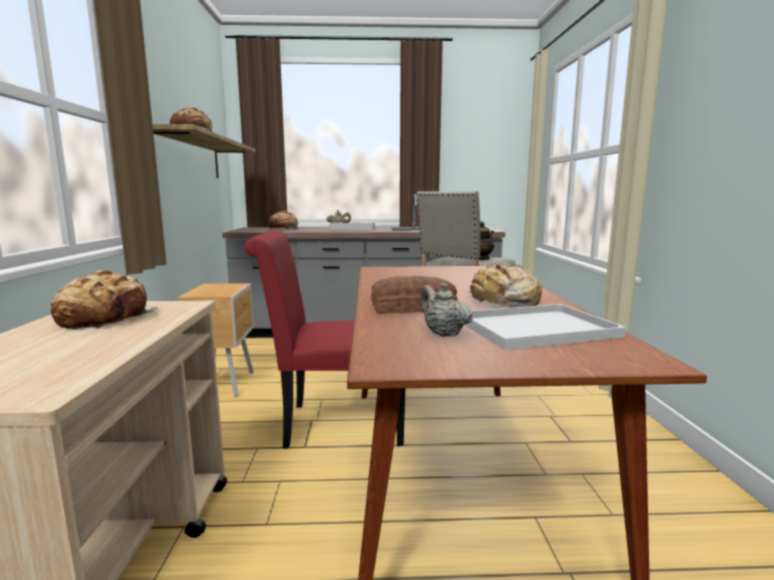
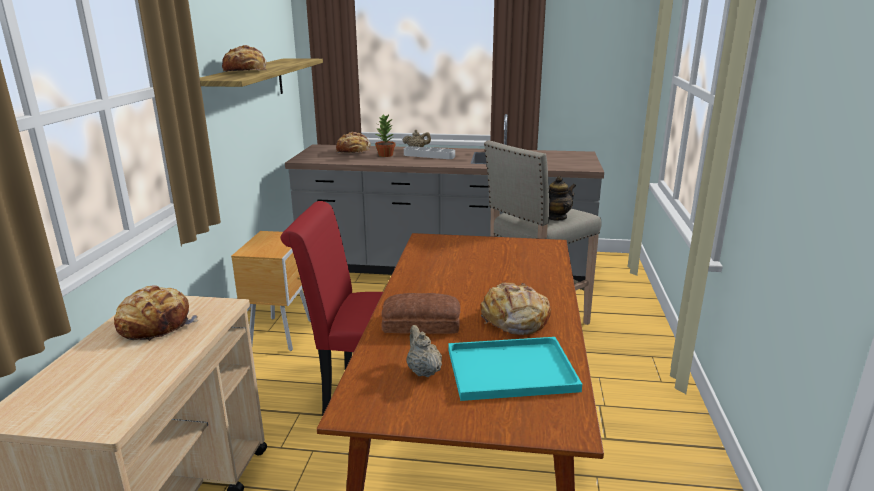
camera: 10 degrees right, 10 degrees up
white tray [464,304,626,350] -> turquoise tray [448,337,582,401]
none -> potted plant [375,114,395,157]

